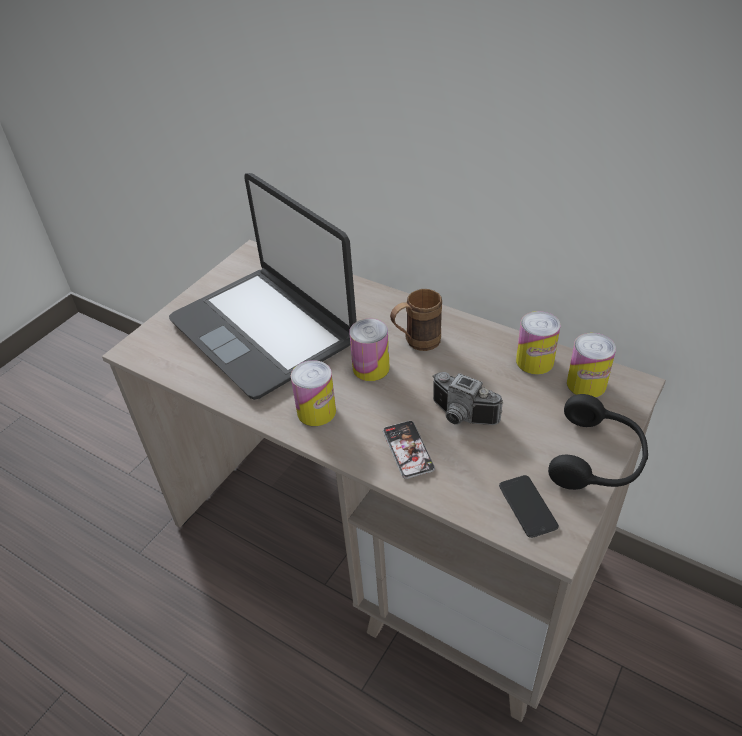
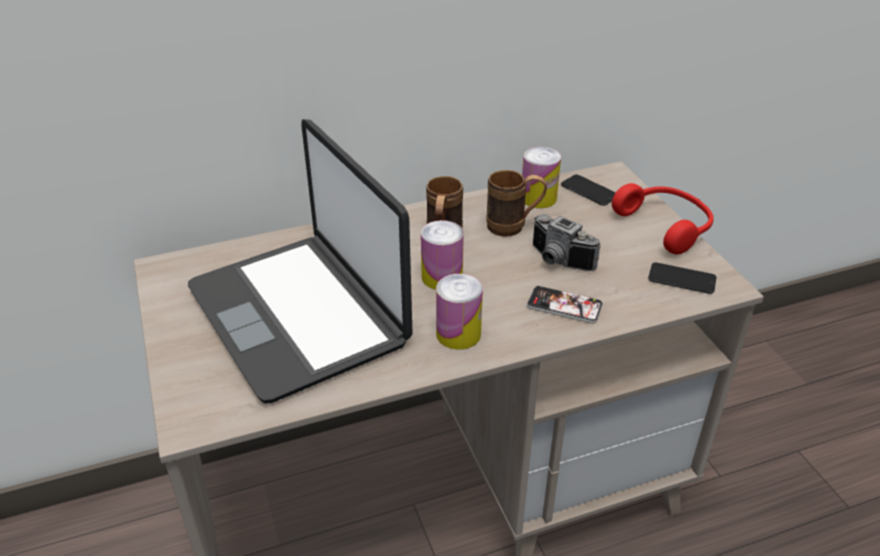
camera: 55 degrees left, 5 degrees down
laptop [169,173,357,400] -> laptop turned 60 degrees clockwise [188,119,413,404]
camera [432,372,503,425] -> camera turned 60 degrees clockwise [533,214,601,271]
black headphones [548,394,648,490] -> red headphones [612,183,714,254]
can [567,333,616,398] -> phone [561,174,616,206]
none -> brown mug [486,170,547,237]

